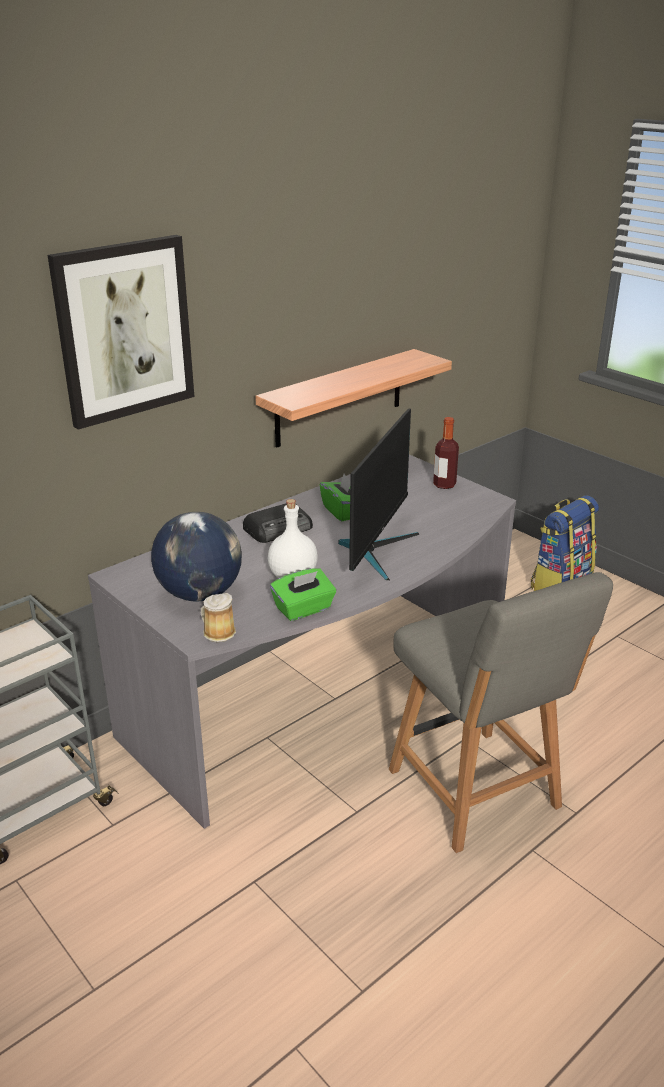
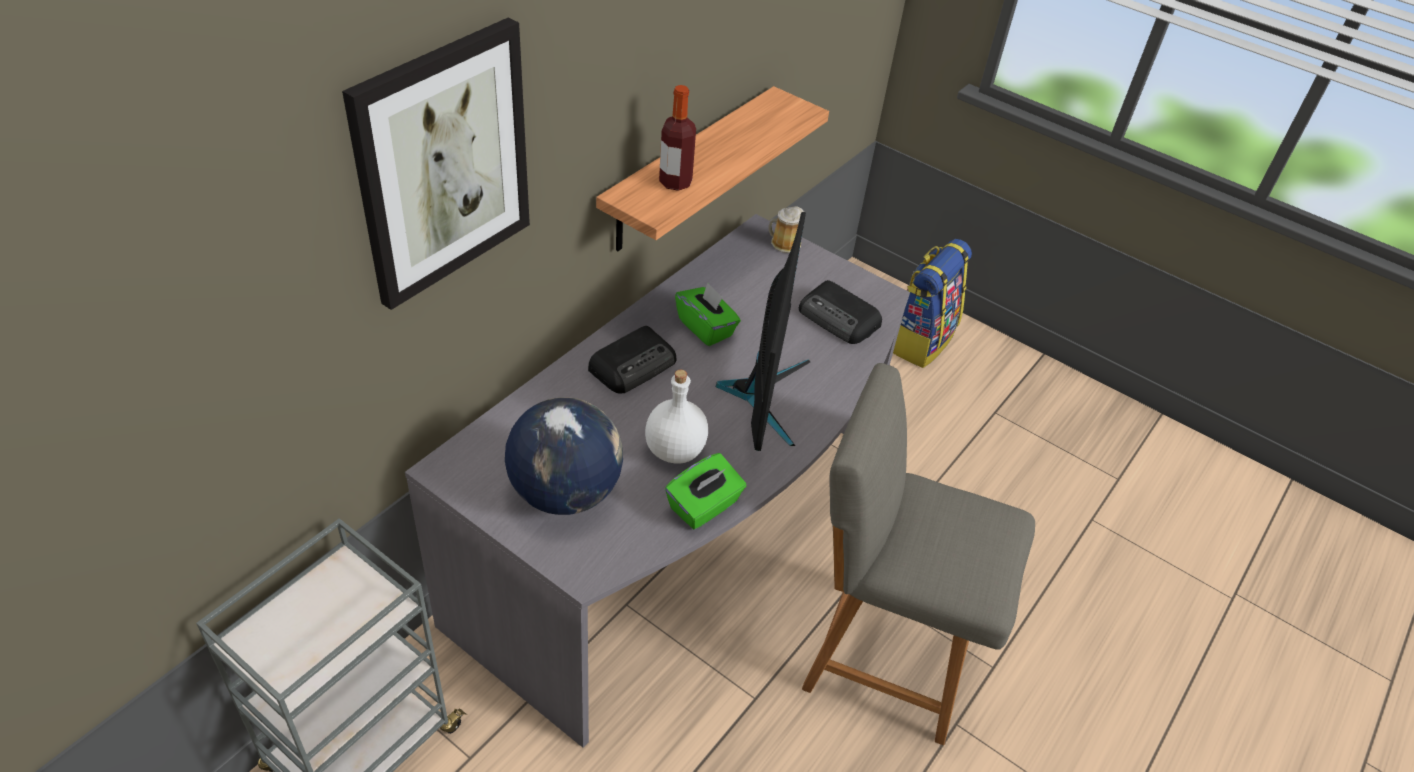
camera: 15 degrees left, 15 degrees up
mug [201,593,236,642] -> mug moved to [768,206,804,253]
grey chair [389,572,613,853] -> grey chair turned 150 degrees clockwise [802,363,1035,745]
bottle [433,417,459,489] -> bottle moved to [659,85,696,191]
none -> radio [799,280,882,344]

